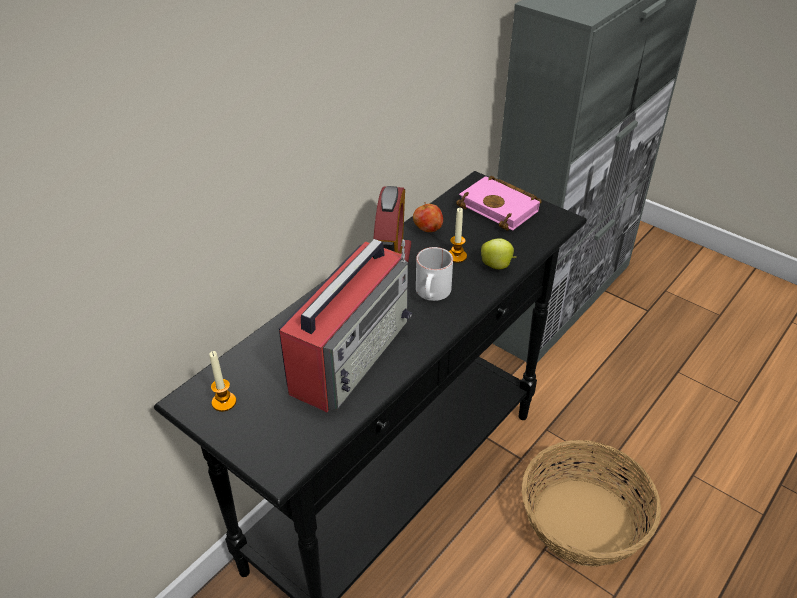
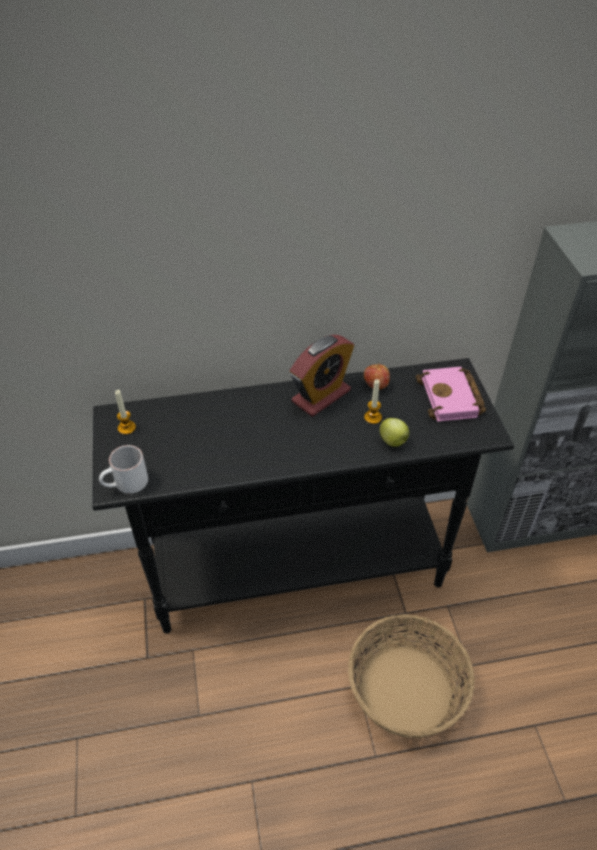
camera: 40 degrees right, 5 degrees up
radio [279,239,412,412] -> none
white mug [416,247,453,301] -> white mug moved to [99,445,148,494]

